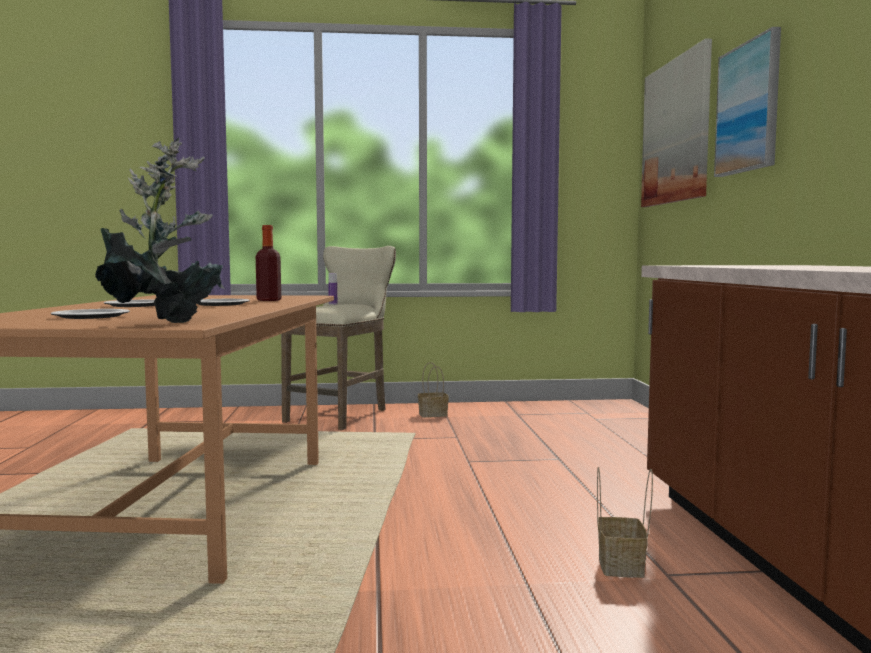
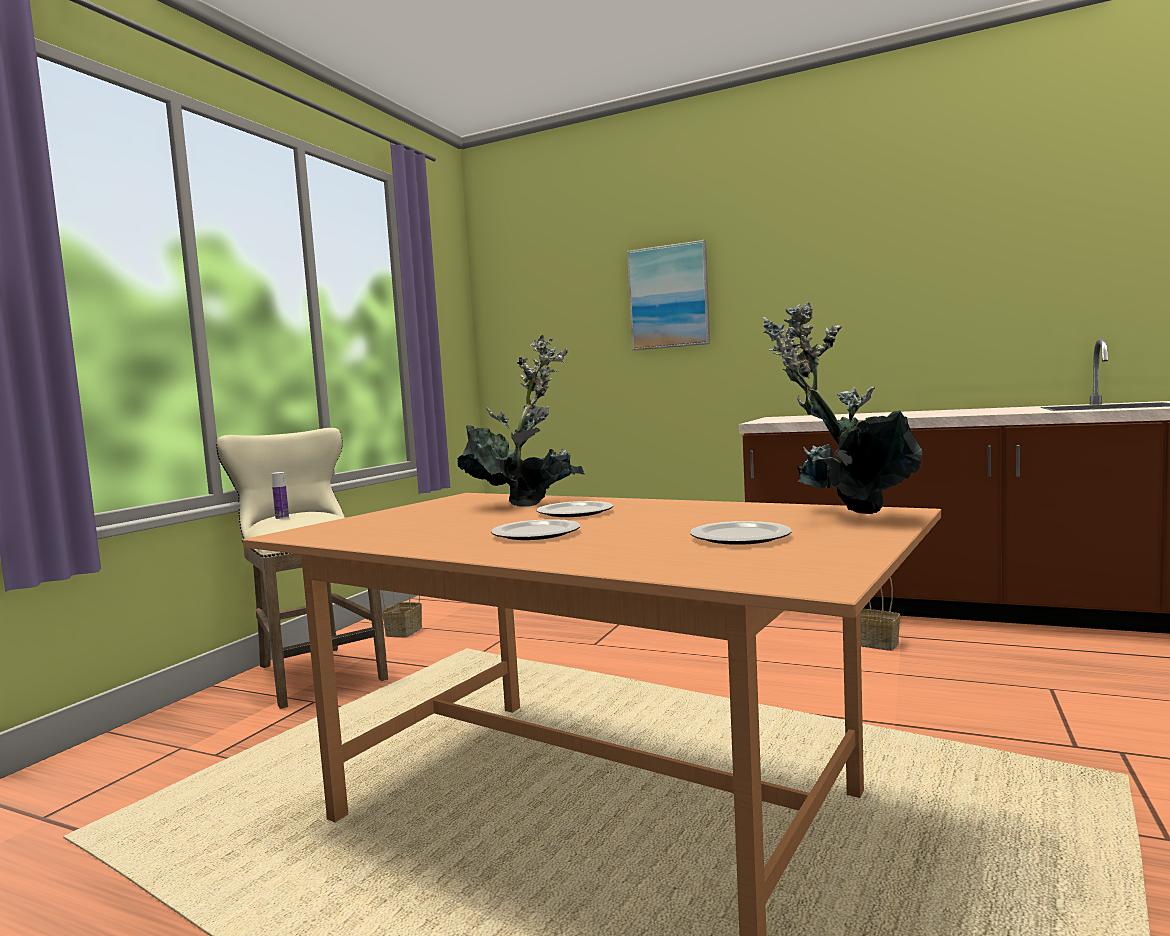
camera: 60 degrees left, 0 degrees up
bottle [256,225,281,301] -> potted plant [457,335,585,507]
picture [641,38,712,207] -> none

